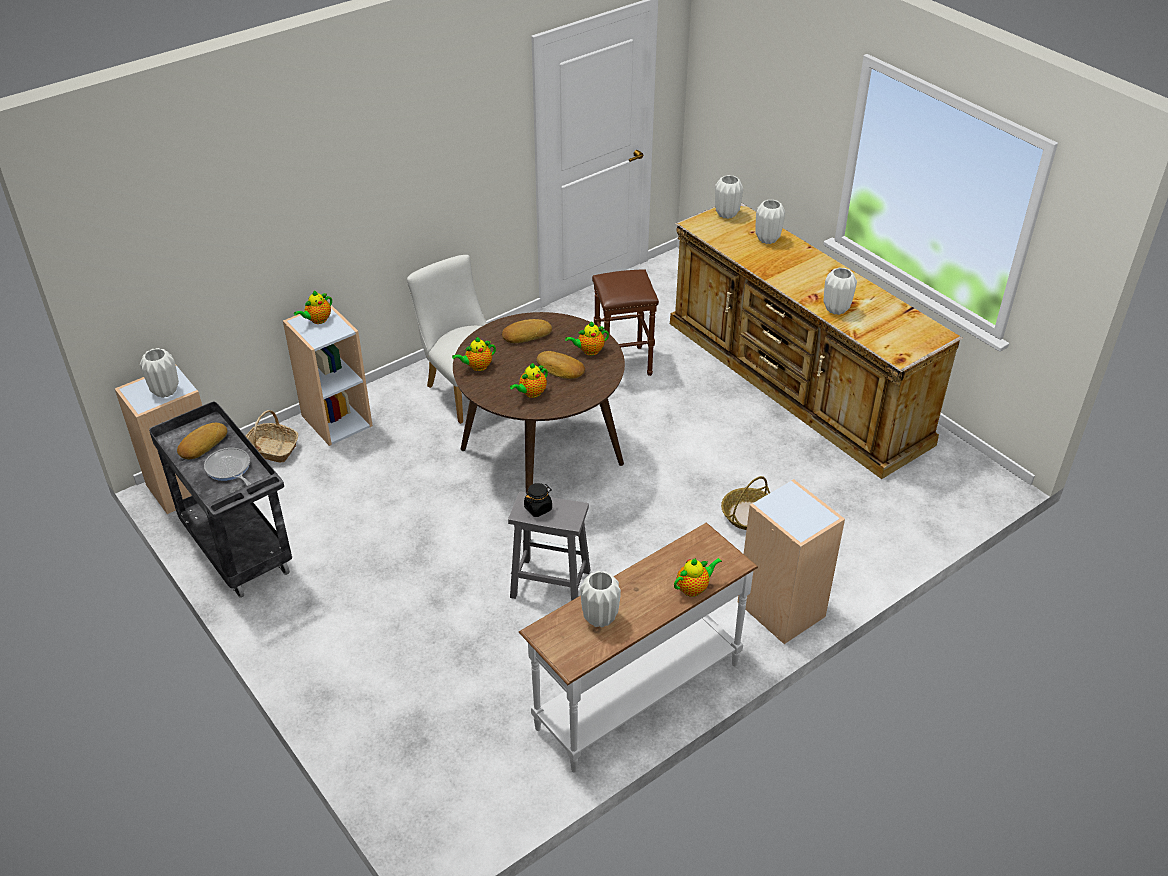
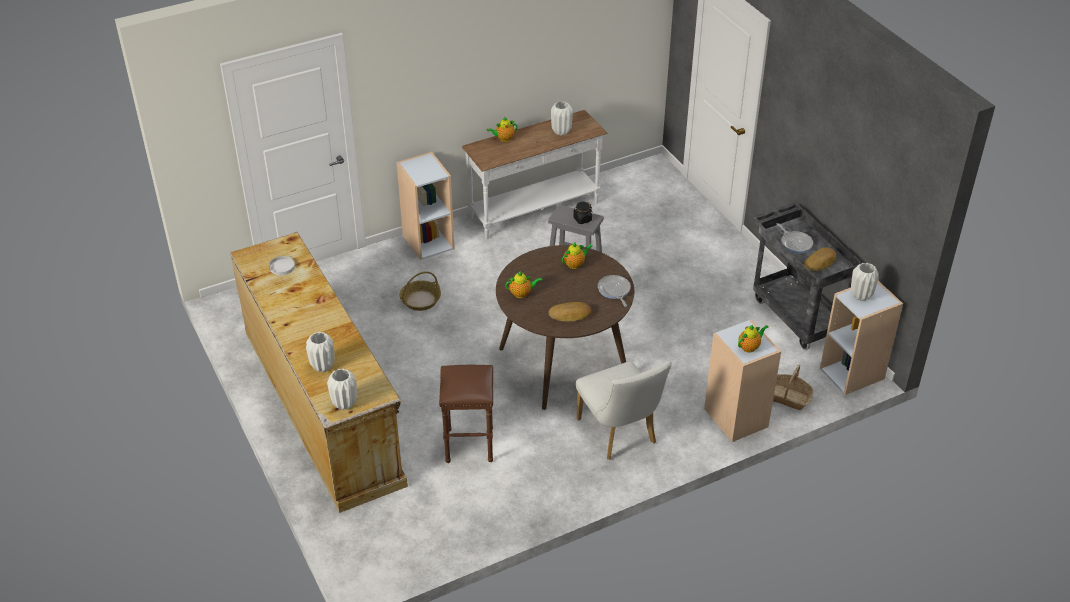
camera: 170 degrees left, 0 degrees up
teapot [452,337,496,371] -> frying pan [598,275,631,307]
bread [537,351,585,379] -> none
white vase [824,267,857,315] -> none
none -> white plate [269,256,295,275]

